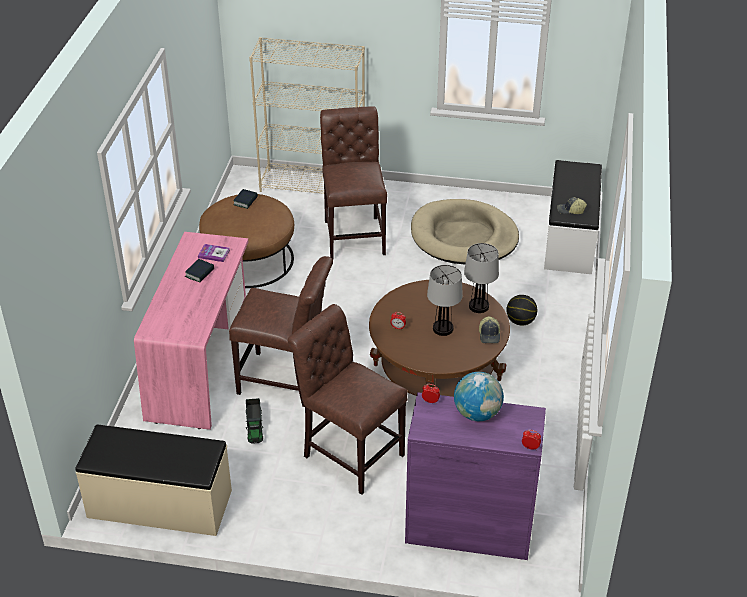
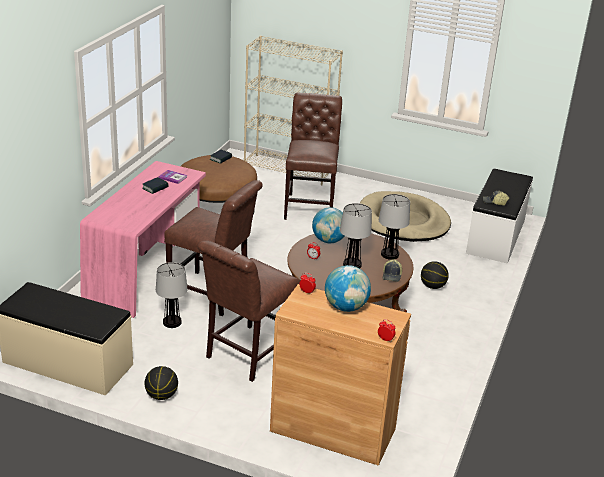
camera: 10 degrees right, 10 degrees down
toy truck [246,398,263,444] -> table lamp [156,262,188,328]
brown chair [288,304,408,495] -> brown chair turned 105 degrees counterclockwise [197,240,300,382]
purple cabinet [405,392,546,560] -> brown cabinet [270,284,411,466]
none -> basketball [144,366,178,400]
none -> globe [312,207,344,243]

